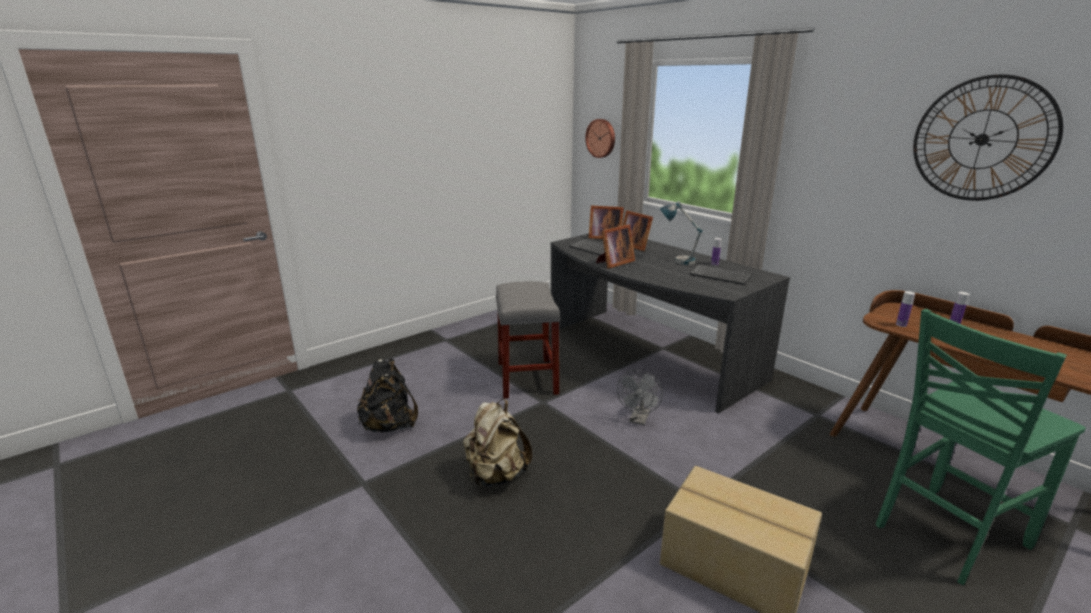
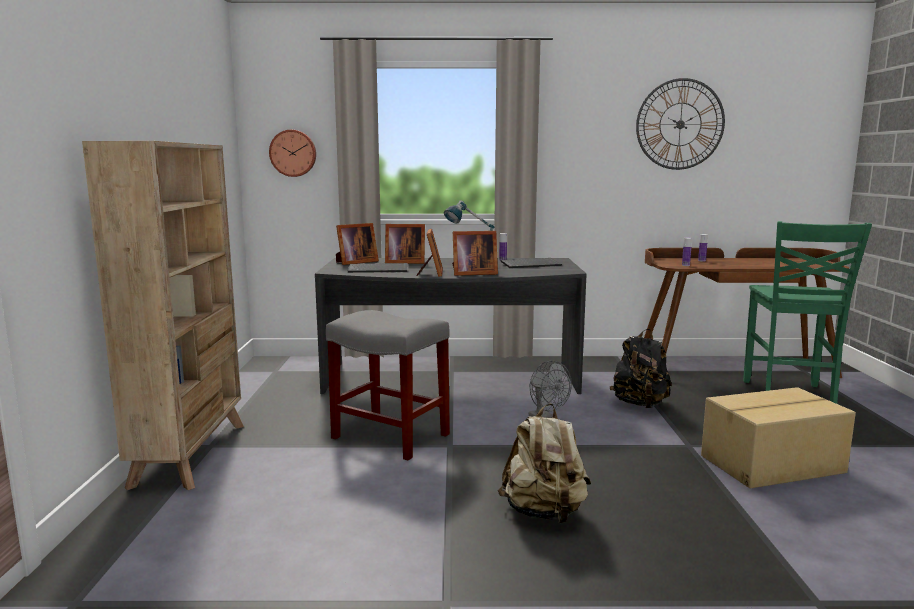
camera: 50 degrees left, 10 degrees down
black backpack [357,358,418,433] -> black backpack moved to [610,329,672,408]
none -> beige bookcase [82,141,244,490]
none -> picture frame [452,231,498,276]

